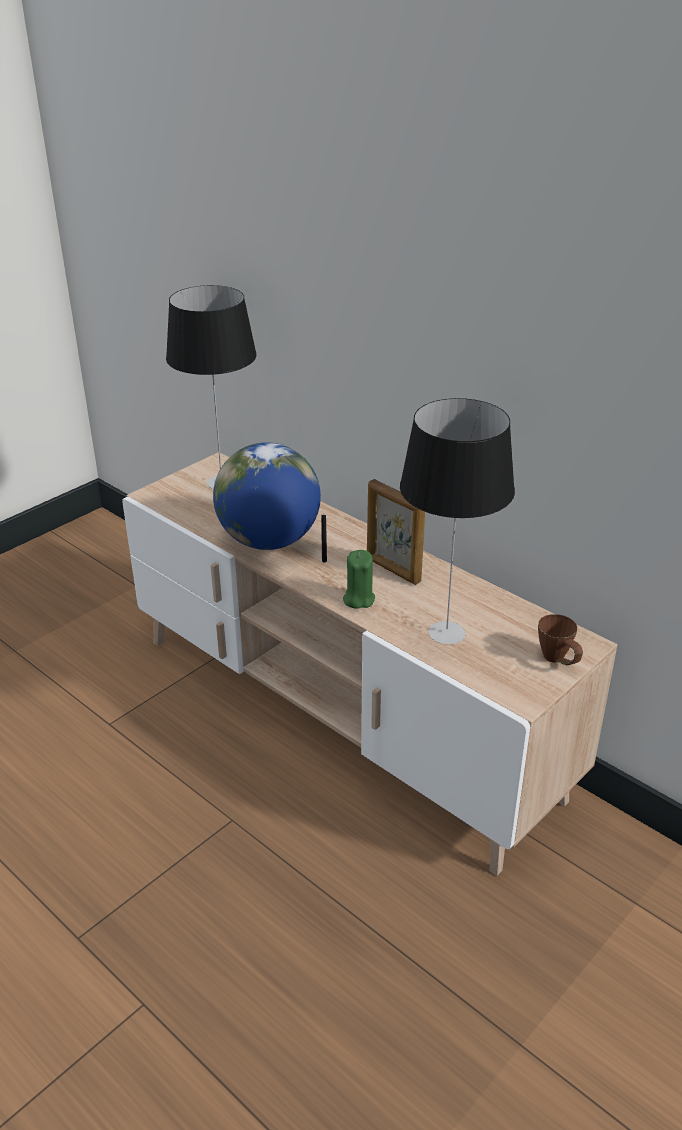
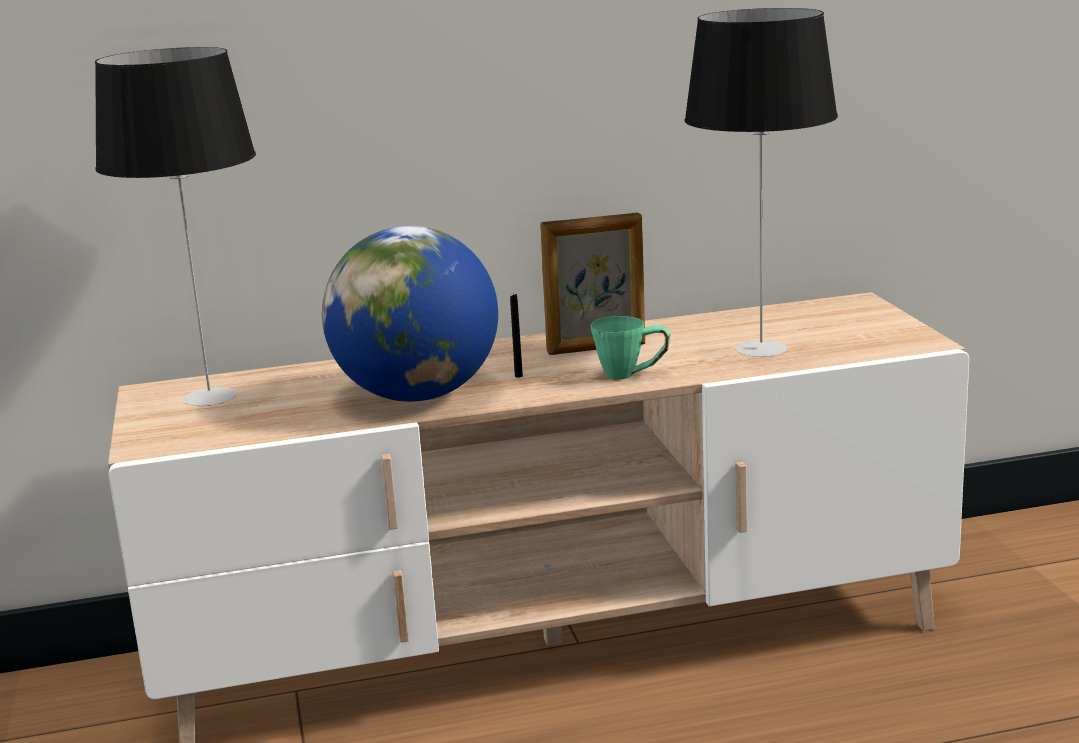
camera: 55 degrees left, 15 degrees down
green candle [343,550,375,609] -> green mug [591,316,671,380]
brown mug [538,614,583,665] -> none

